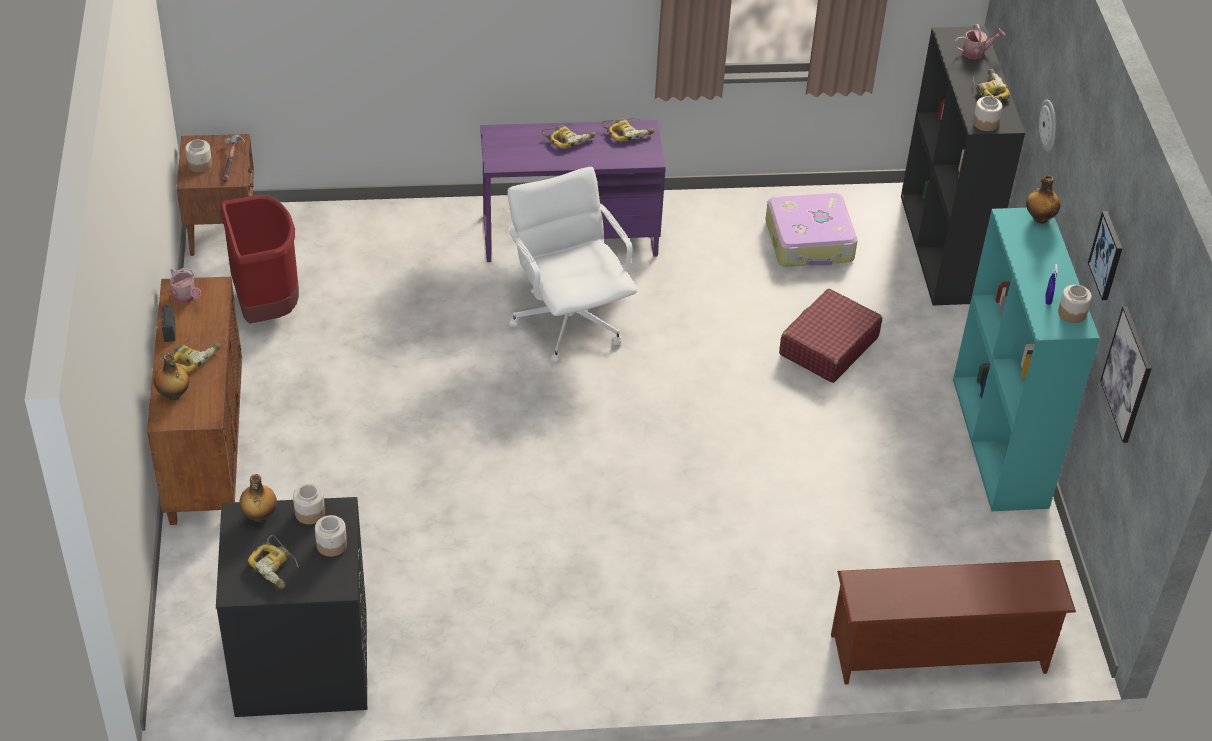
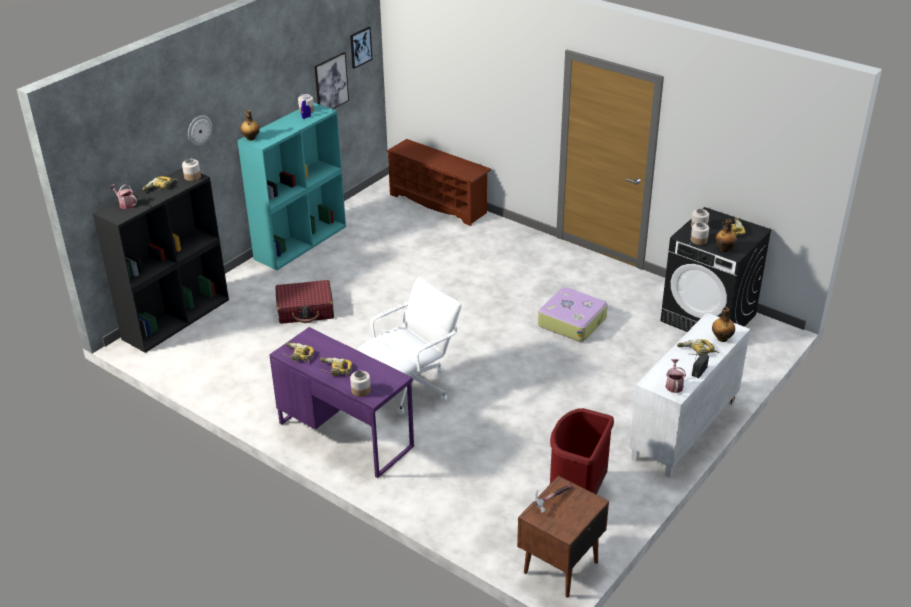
camera: 135 degrees left, 10 degrees down
brown cabinet [147,277,242,525] -> white cabinet [629,313,750,478]
jar [185,139,212,173] -> jar moved to [350,371,371,397]
white office chair [507,167,638,363] -> white office chair turned 150 degrees counterclockwise [358,277,462,415]
suitcase [766,193,857,267] -> suitcase moved to [538,287,608,342]
picture [1088,211,1123,300] -> picture moved to [350,27,372,69]

